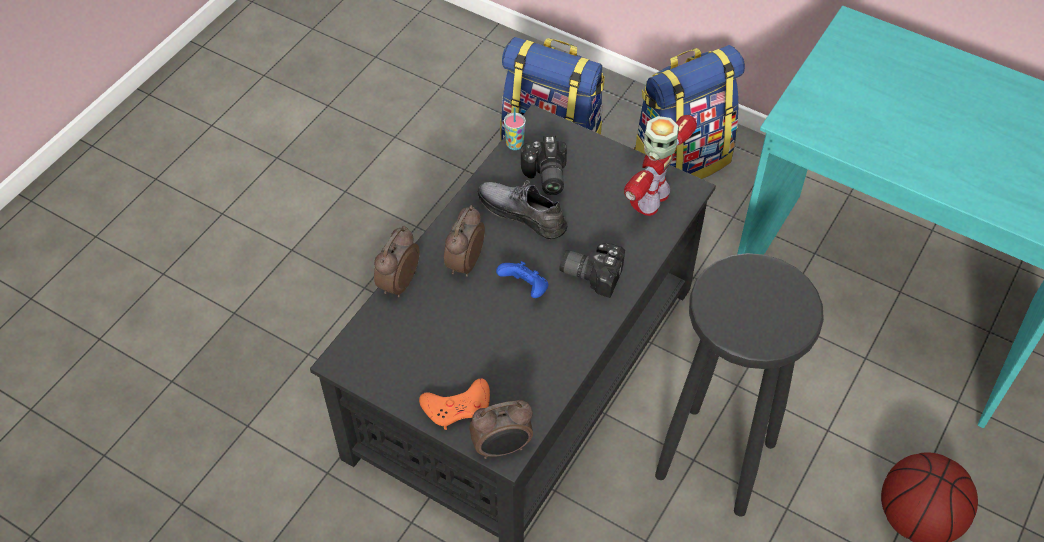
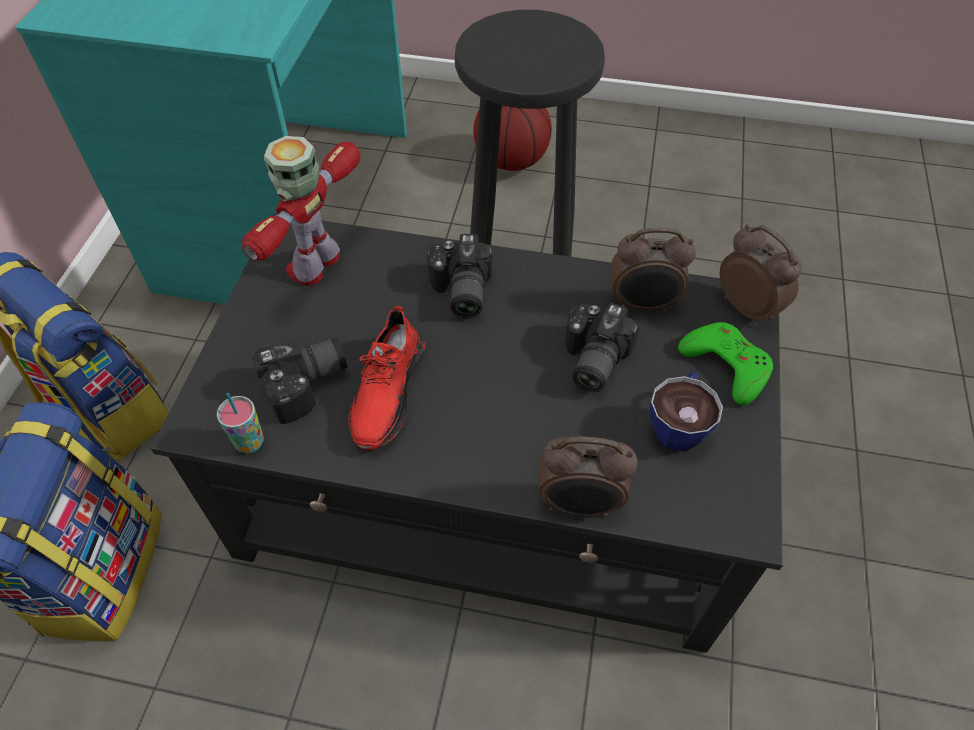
camera: 110 degrees left, 0 degrees up
orange game controller [419,379,490,430] -> green game controller [678,322,773,405]
alarm clock [444,205,485,277] -> alarm clock moved to [611,227,696,311]
grey shoe [478,180,567,239] -> red shoe [348,306,425,450]
blue game controller [496,261,549,298] -> none
toy robot [624,115,697,216] -> toy robot turned 105 degrees clockwise [242,136,360,285]
none -> camera [565,302,640,392]
none -> cup [650,372,723,451]

